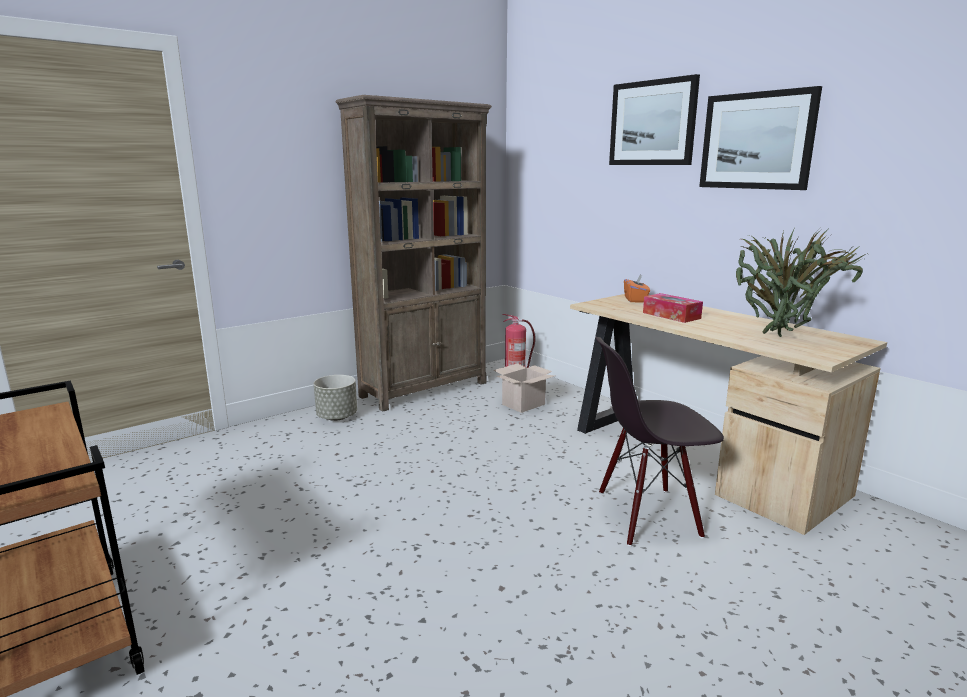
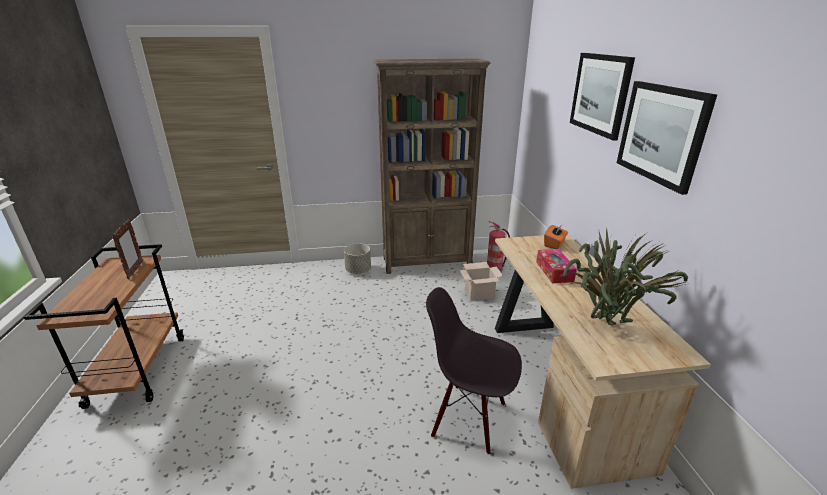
camera: 30 degrees right, 10 degrees up
none -> picture frame [112,219,143,279]

